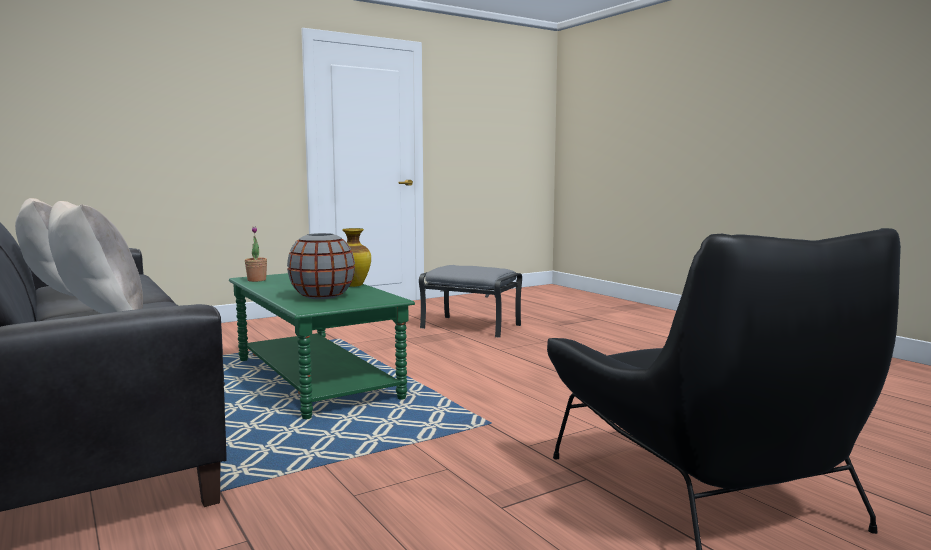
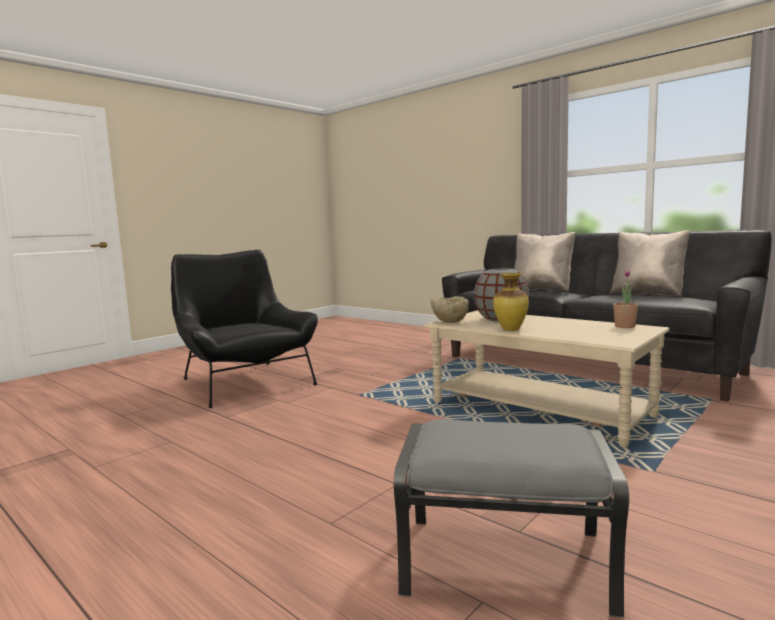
camera: 165 degrees right, 0 degrees up
green coffee table [229,273,415,419] -> beige coffee table [424,311,669,447]
none -> beige bowl [431,296,469,323]

